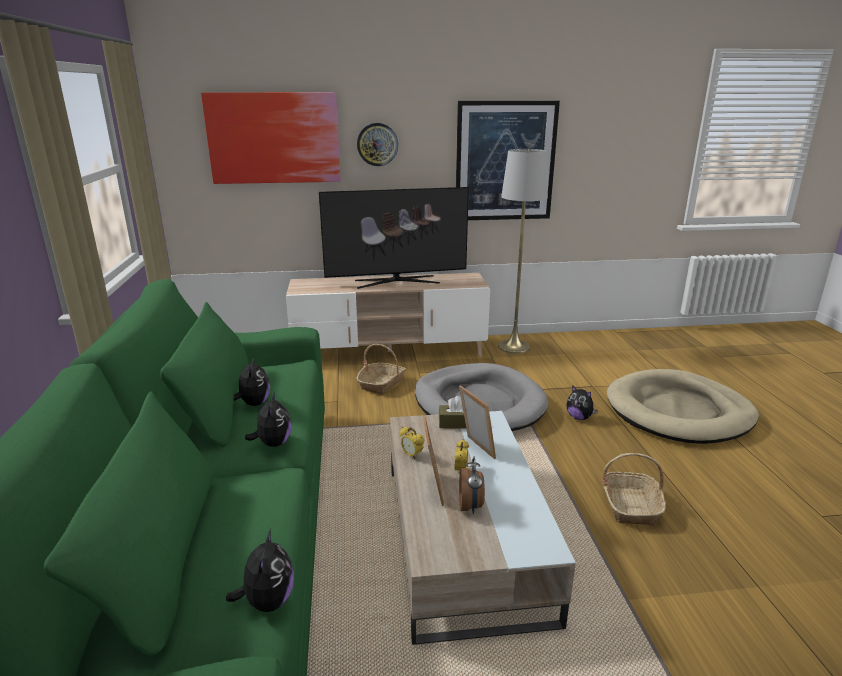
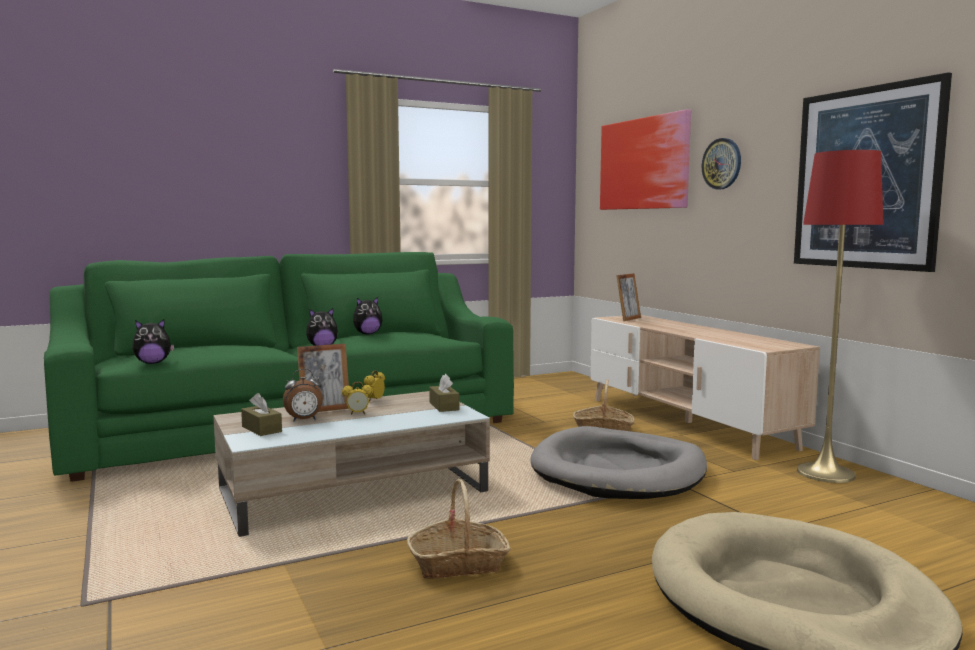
camera: 70 degrees right, 15 degrees down
television [319,187,469,289] -> none
picture frame [459,385,496,459] -> picture frame moved to [616,273,641,321]
grey floor lamp [498,149,548,354] -> red floor lamp [797,150,884,483]
plush toy [566,386,598,420] -> none
none -> brown tissue box [241,393,282,436]

